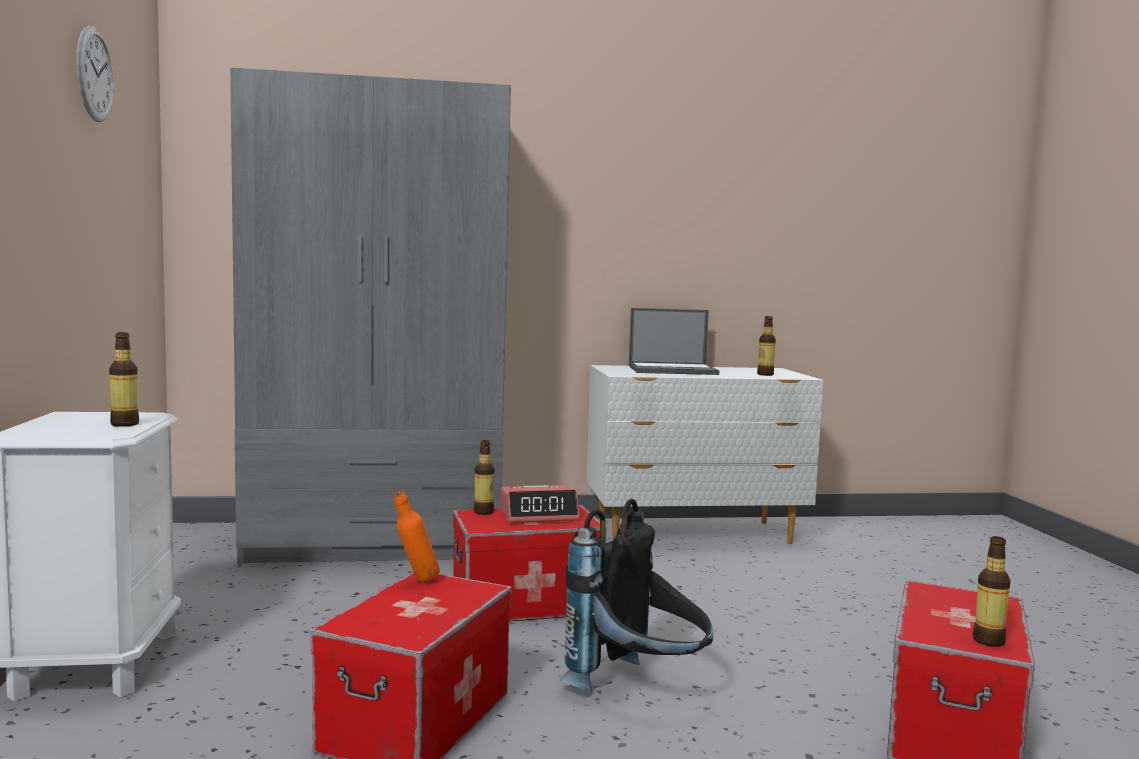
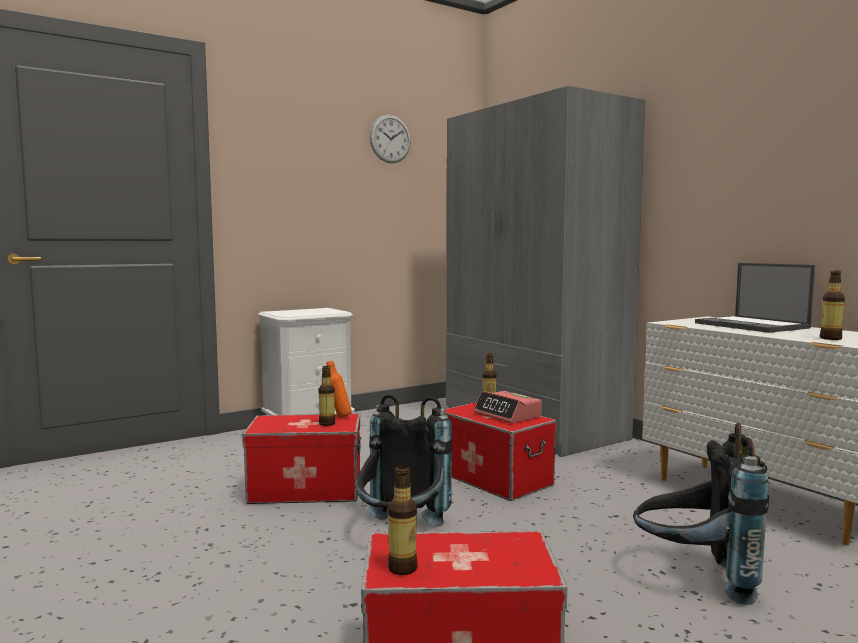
camera: 65 degrees right, 0 degrees up
bottle [109,332,139,427] -> bottle moved to [319,366,335,426]
none -> black backpack [633,423,769,605]

